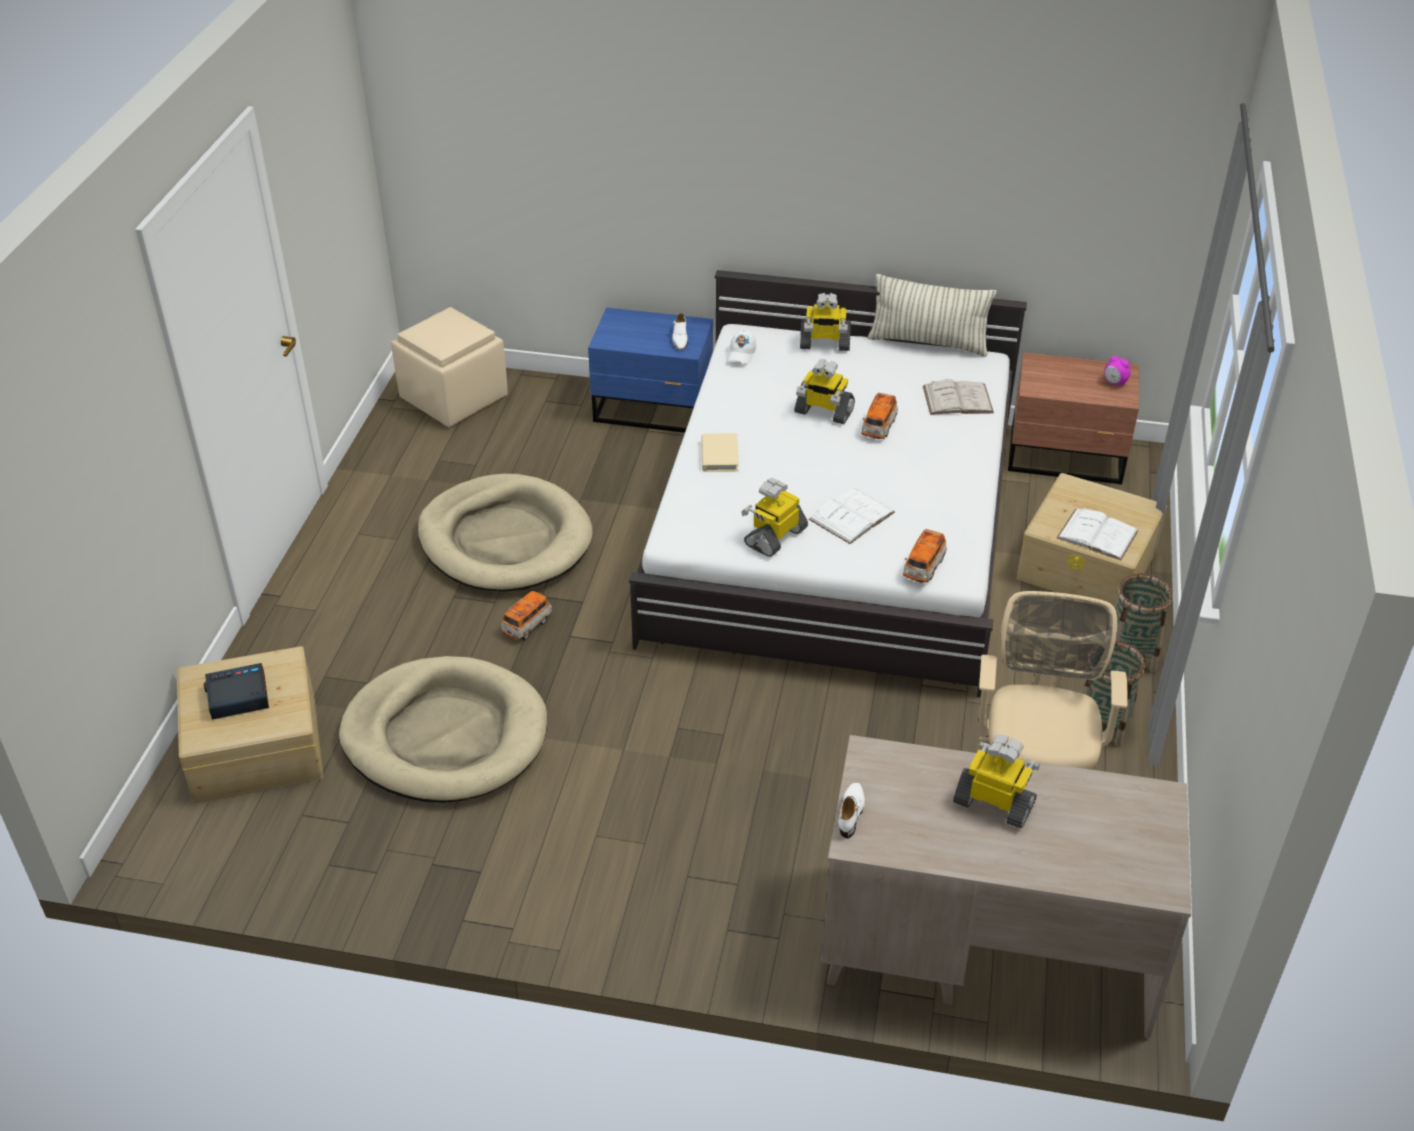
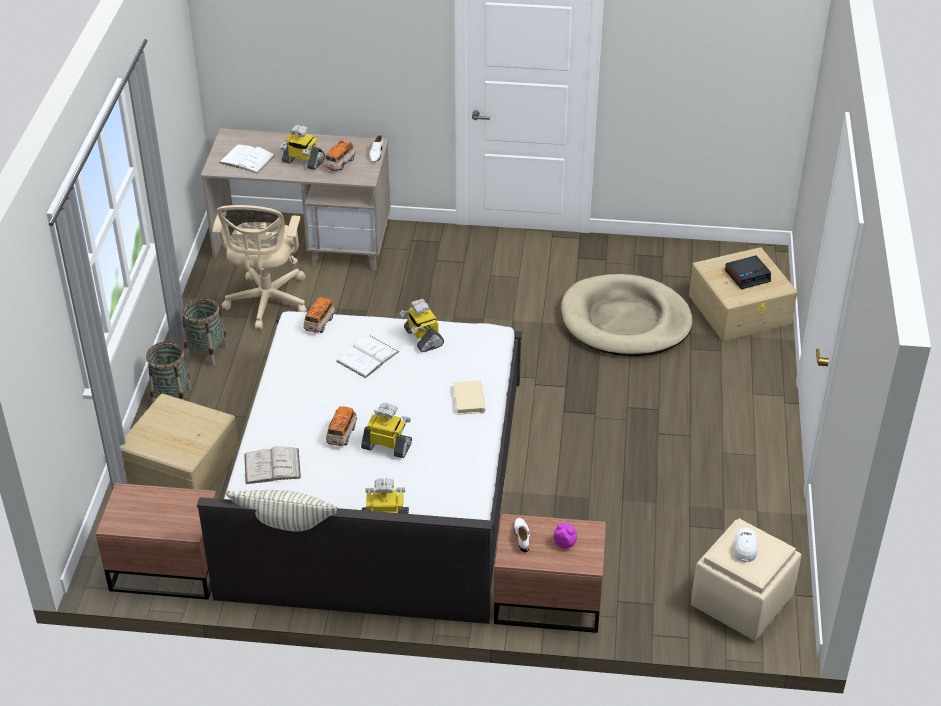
camera: 175 degrees right, 0 degrees up
beige dog bed [418,474,593,591] -> none
toy car [501,591,552,640] -> toy car moved to [324,140,356,171]
blue nightstand [588,307,713,433] -> brown nightstand [494,514,606,633]
white cap [726,329,756,364] -> white cap moved to [733,528,758,562]
toy robot [741,478,808,557] -> toy robot turned 120 degrees clockwise [400,299,444,352]
white book [1057,508,1138,560] -> white book moved to [219,144,275,174]
alarm clock [1104,356,1131,386] -> alarm clock moved to [553,523,577,549]

